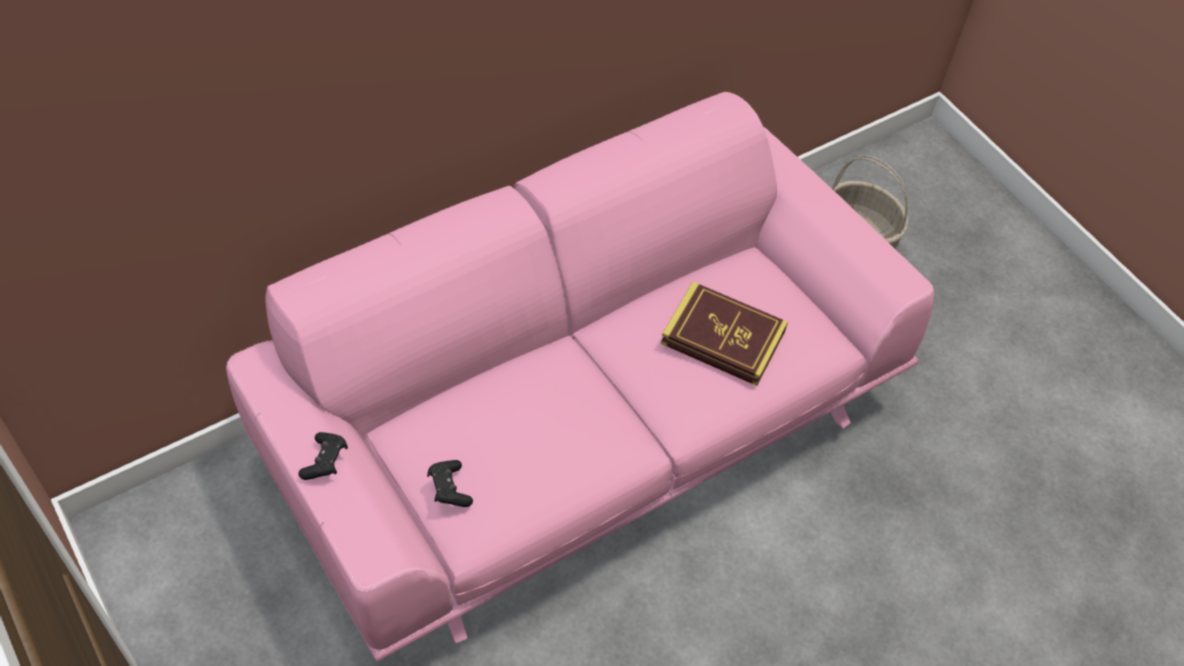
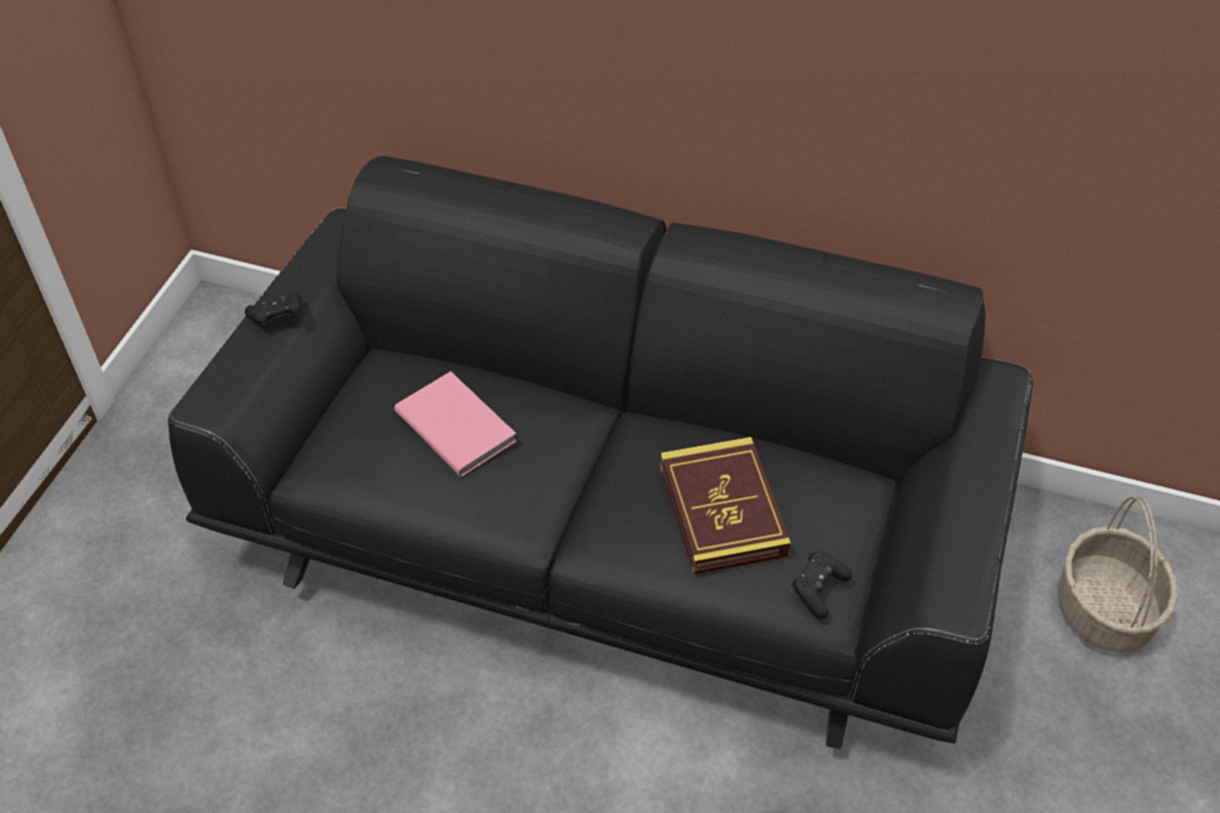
camera: 55 degrees right, 5 degrees down
pink sofa [226,92,934,662] -> black sofa [168,156,1033,749]
black game controller [427,460,473,507] -> black game controller moved to [791,551,852,619]
none -> pink book [394,371,517,477]

